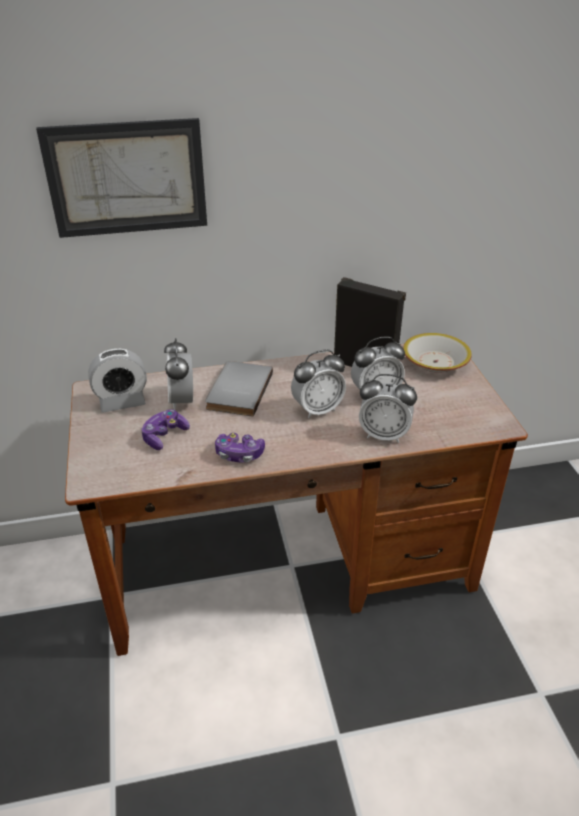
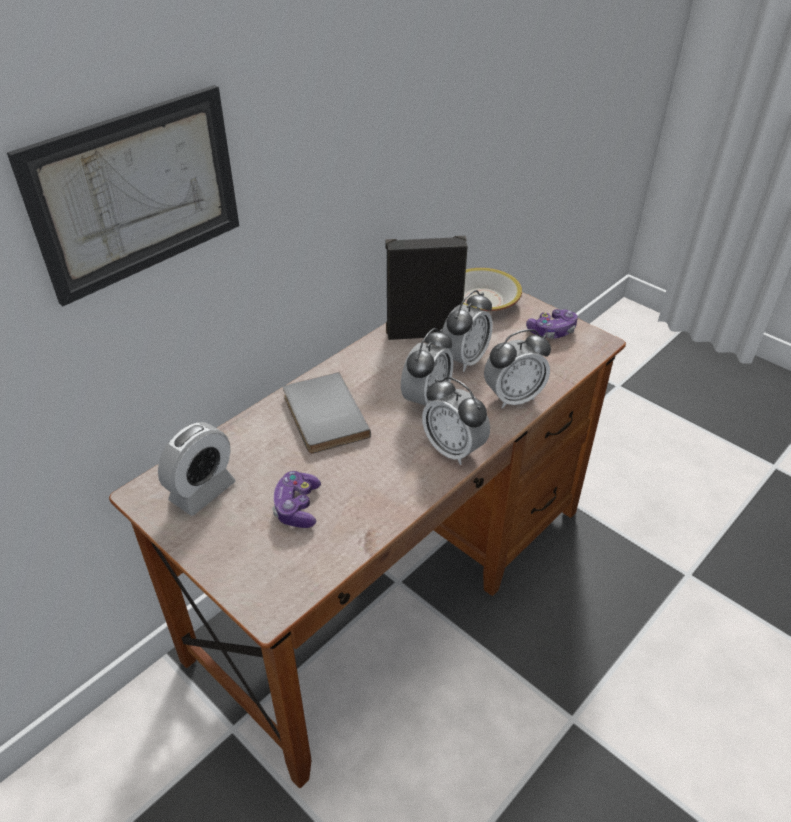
camera: 35 degrees left, 5 degrees up
alarm clock [164,338,193,410] -> alarm clock moved to [422,377,490,465]
game controller [215,433,265,463] -> game controller moved to [526,309,578,339]

